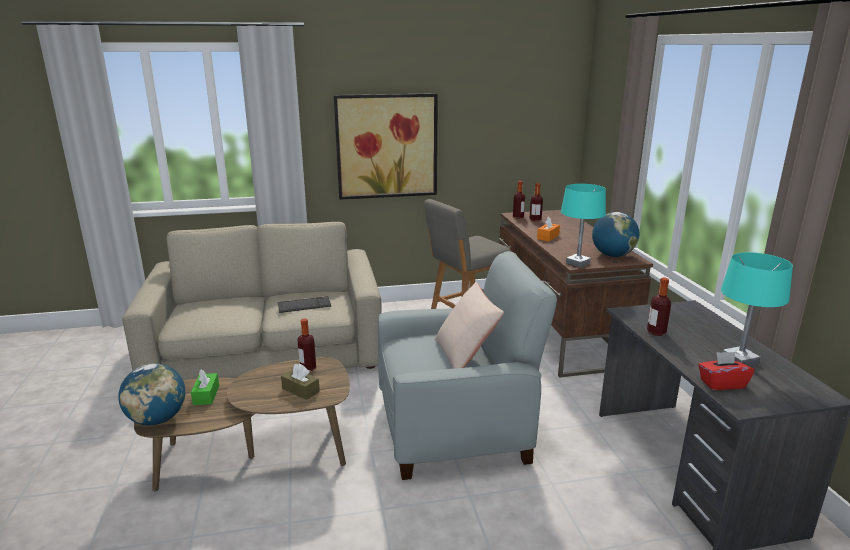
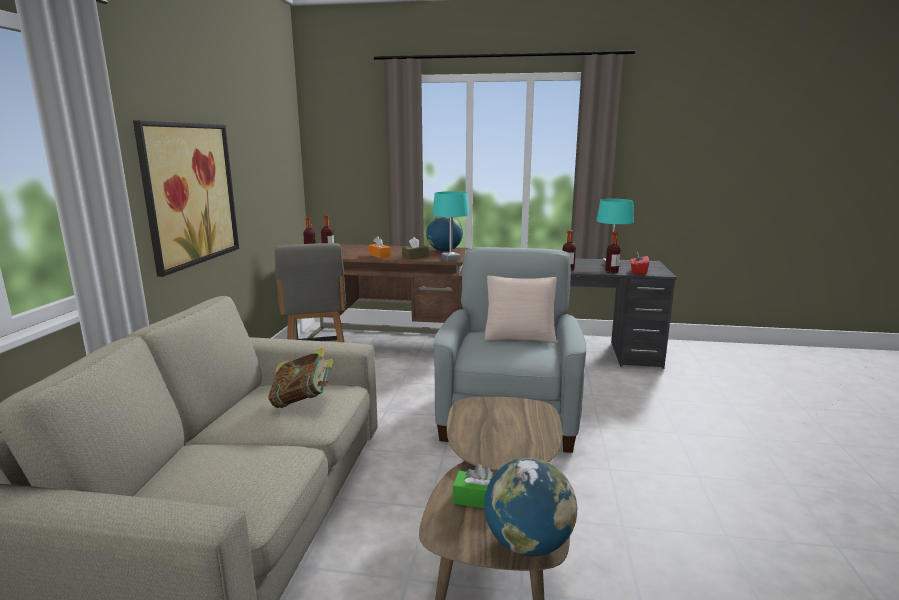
camera: 70 degrees left, 5 degrees down
keyboard [278,296,331,313] -> book [268,348,333,408]
brown tissue box [281,363,320,400] -> brown tissue box moved to [402,237,428,260]
bottle [297,319,316,371] -> bottle moved to [605,232,620,273]

